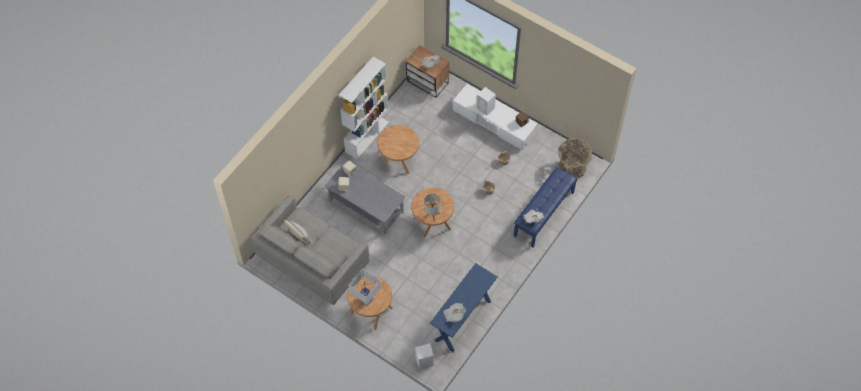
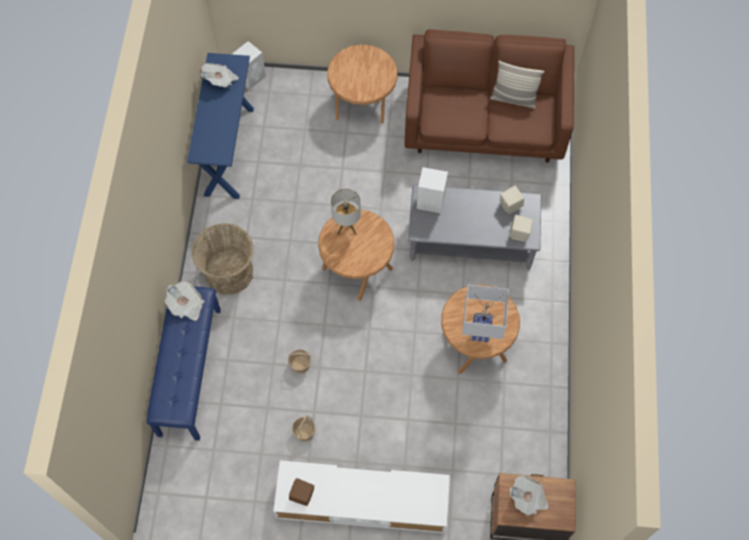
camera: 150 degrees right, 5 degrees up
grey sofa [251,195,370,305] -> brown sofa [404,29,574,163]
white bookcase [339,57,389,159] -> none
white table lamp [349,269,381,306] -> white table lamp moved to [462,285,509,342]
white speaker [477,87,496,116] -> white speaker moved to [417,167,448,213]
basket [558,138,592,179] -> basket moved to [192,223,254,295]

